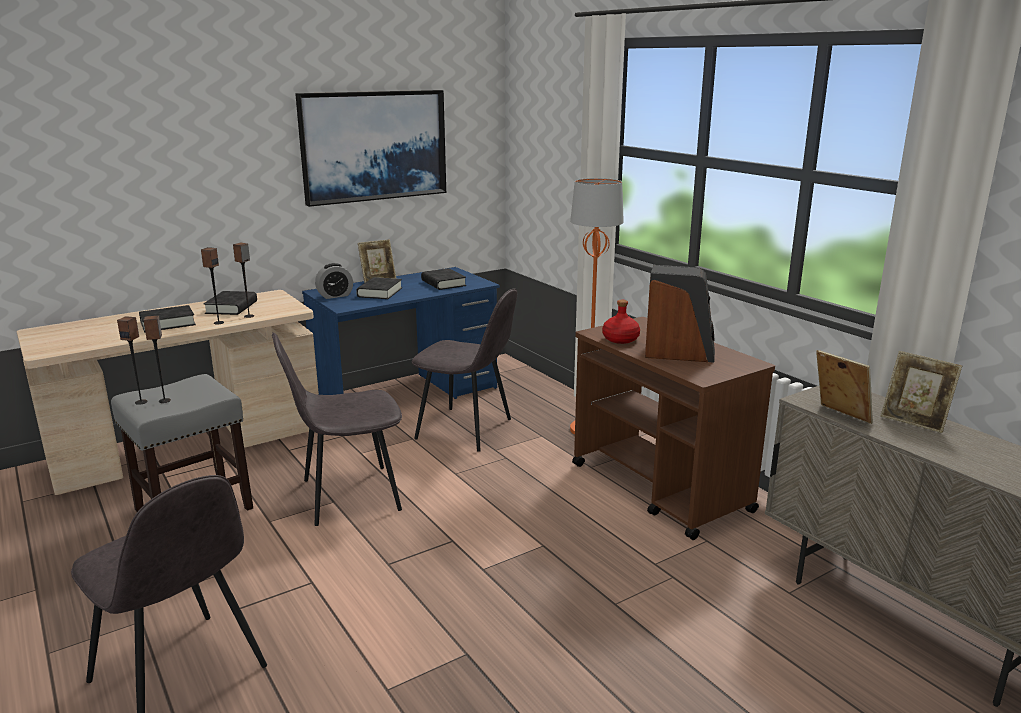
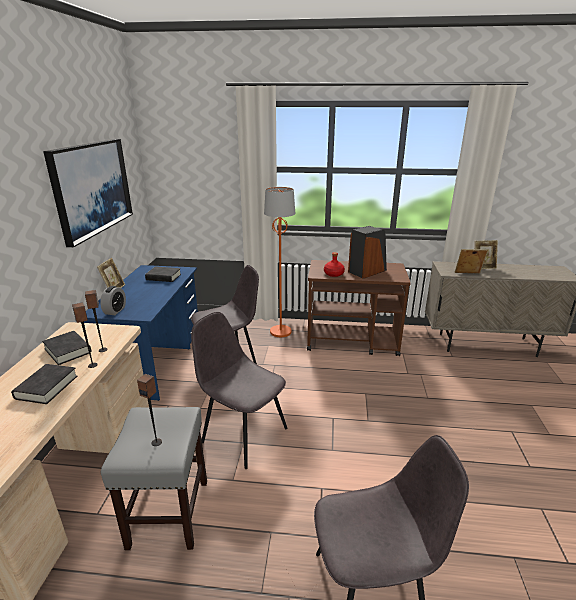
camera: 50 degrees left, 5 degrees up
speaker [117,316,147,405] -> none
grey chair [272,332,402,526] -> grey chair turned 105 degrees clockwise [191,312,287,469]
black book [356,277,402,299] -> none

